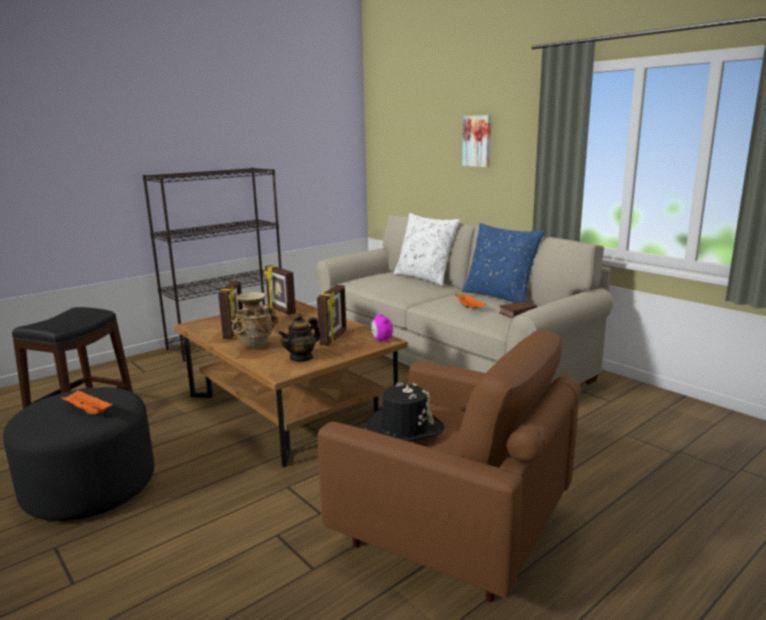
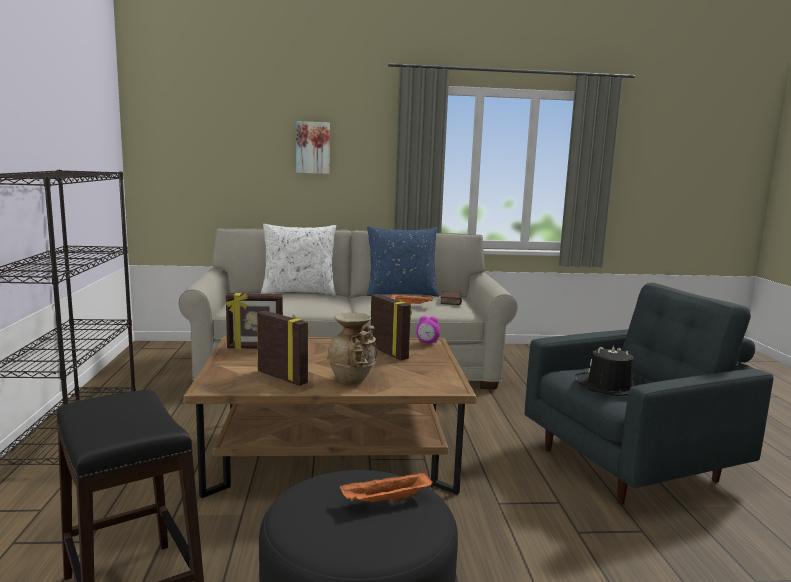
camera: 55 degrees left, 5 degrees down
teapot [278,313,320,362] -> none
brown armchair [318,330,581,602] -> grey armchair [525,283,774,505]

